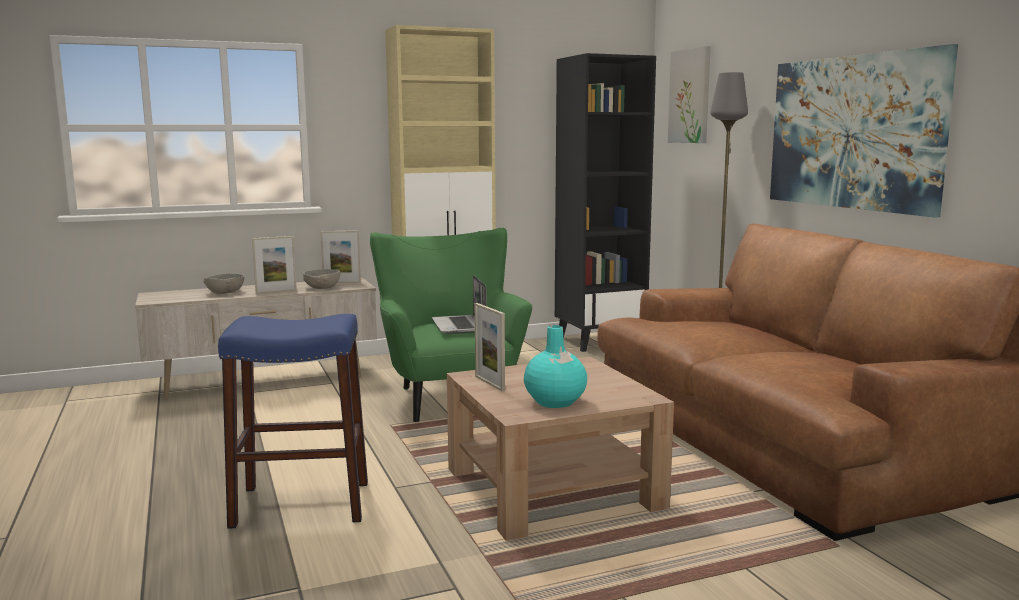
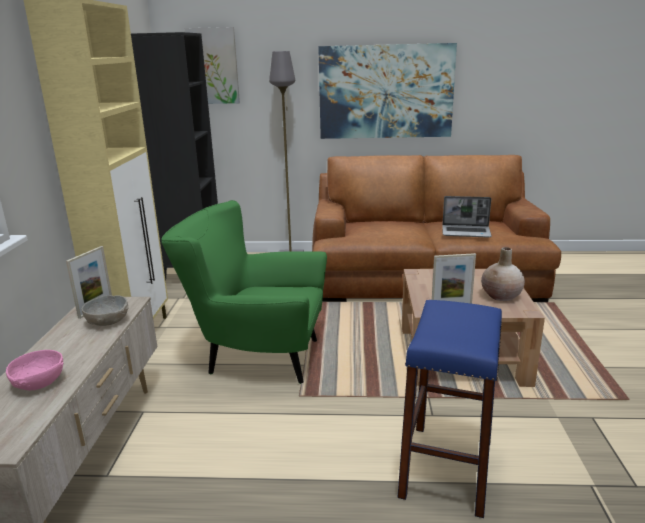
camera: 65 degrees left, 10 degrees up
grey bowl [203,274,244,294] -> pink bowl [6,350,63,390]
picture frame [252,236,297,294] -> none
laptop [432,275,487,334] -> laptop moved to [442,196,492,237]
turquoise vase [524,325,587,408] -> beige vase [481,247,525,301]

